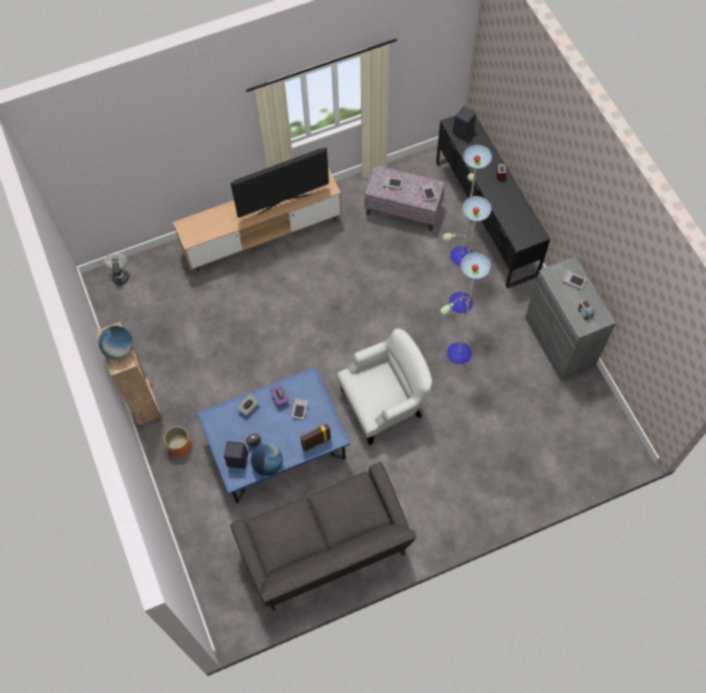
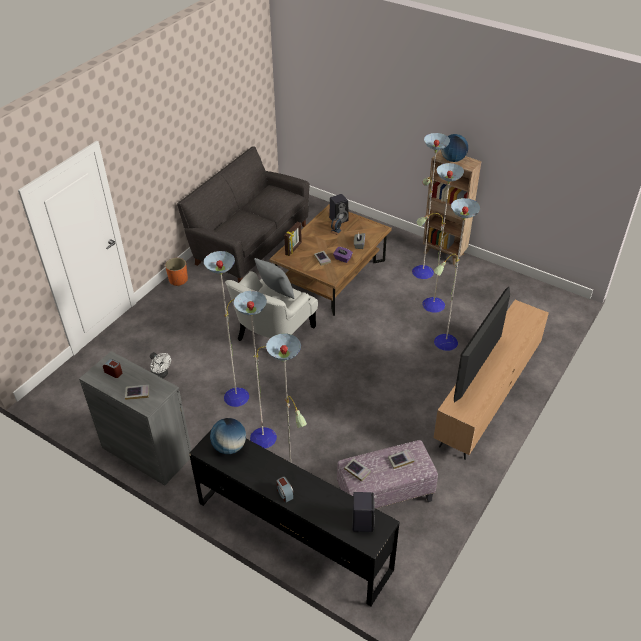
camera: 145 degrees right, 20 degrees down
white fan [104,253,129,285] -> white fan moved to [150,352,171,378]
orange planter [164,426,191,456] -> orange planter moved to [165,258,188,286]
blue coffee table [197,367,350,503] -> brown coffee table [270,204,392,316]
globe [251,444,283,476] -> globe moved to [210,418,246,454]
none -> grey pillow [254,258,295,299]
none -> floor lamp [412,133,480,351]

